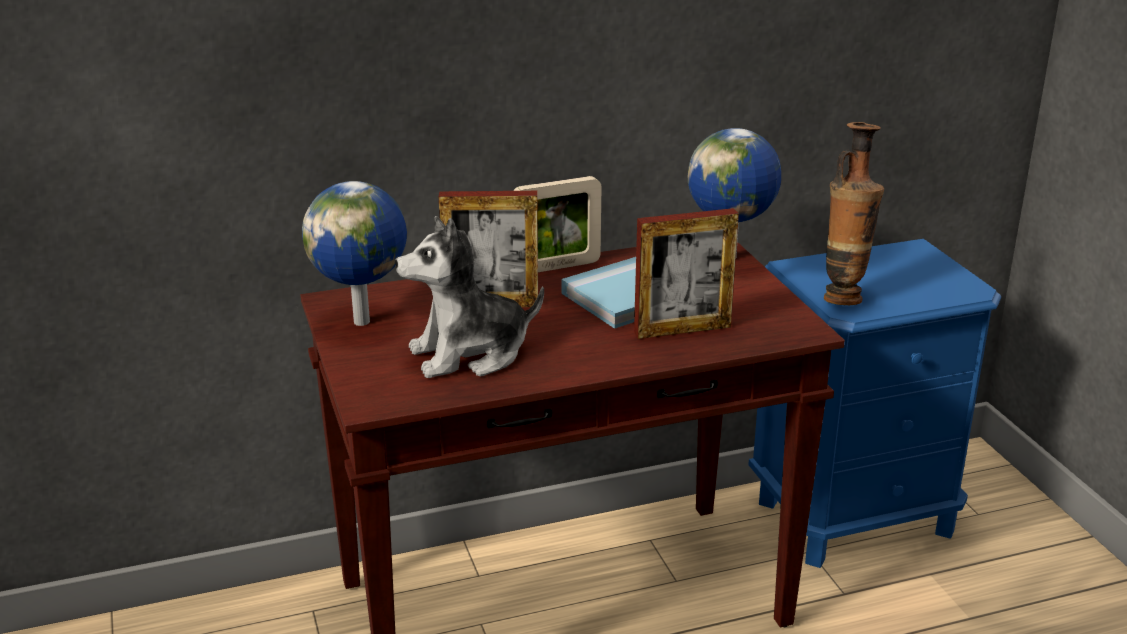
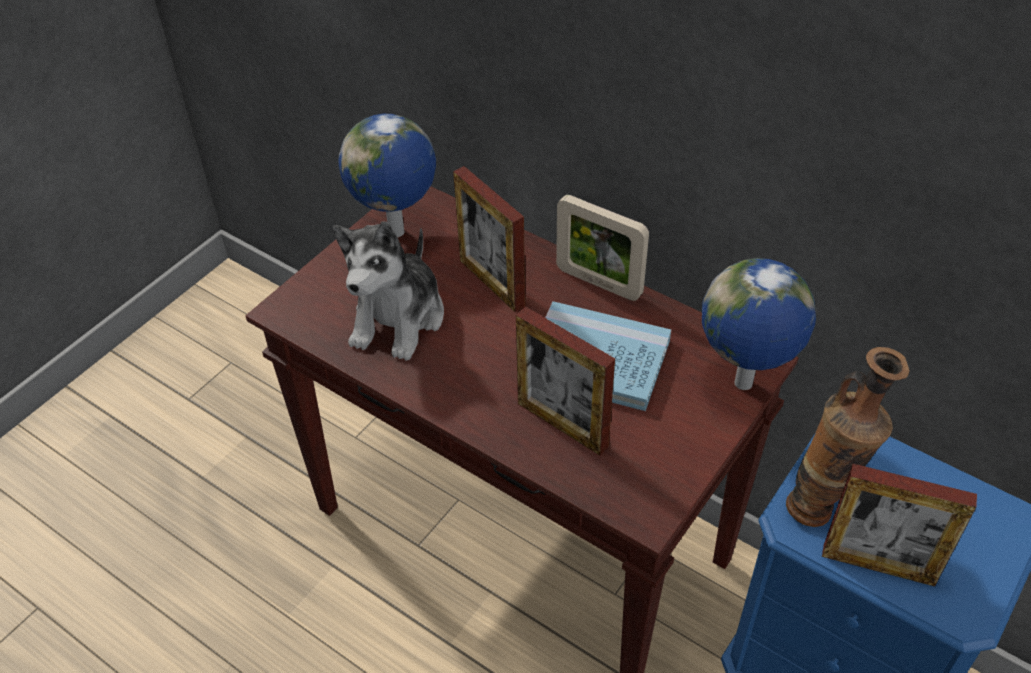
camera: 55 degrees right, 20 degrees up
plush toy [395,216,544,378] -> plush toy turned 105 degrees counterclockwise [333,221,444,361]
none -> picture frame [822,464,977,587]

